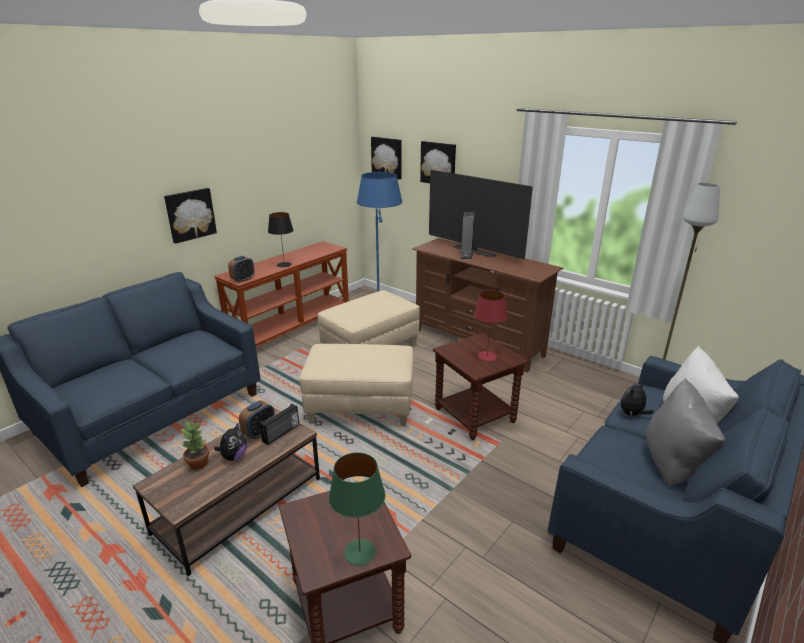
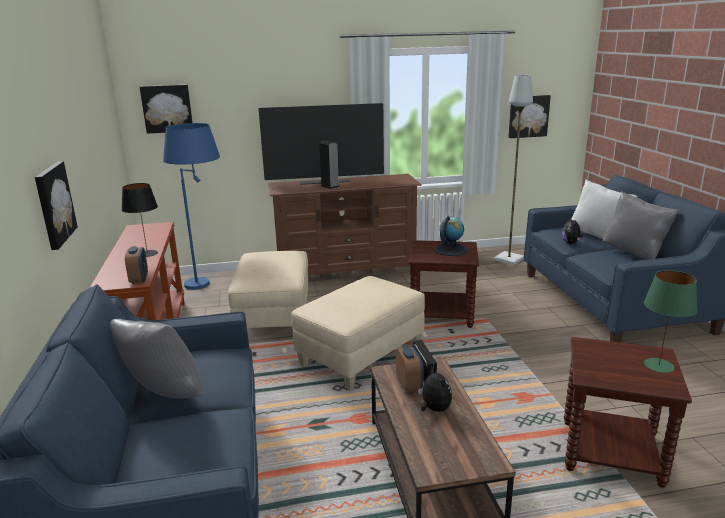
camera: 50 degrees left, 5 degrees down
potted plant [179,420,209,470] -> none
picture [420,141,456,183] -> picture moved to [508,95,551,138]
red table lamp [474,290,508,361] -> globe [434,216,468,256]
none -> grey pillow [110,319,203,399]

